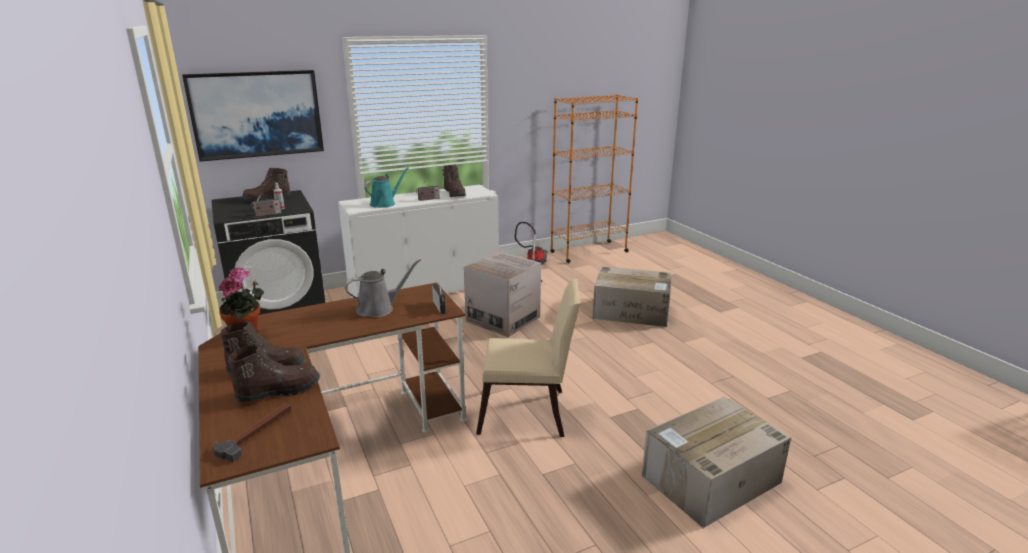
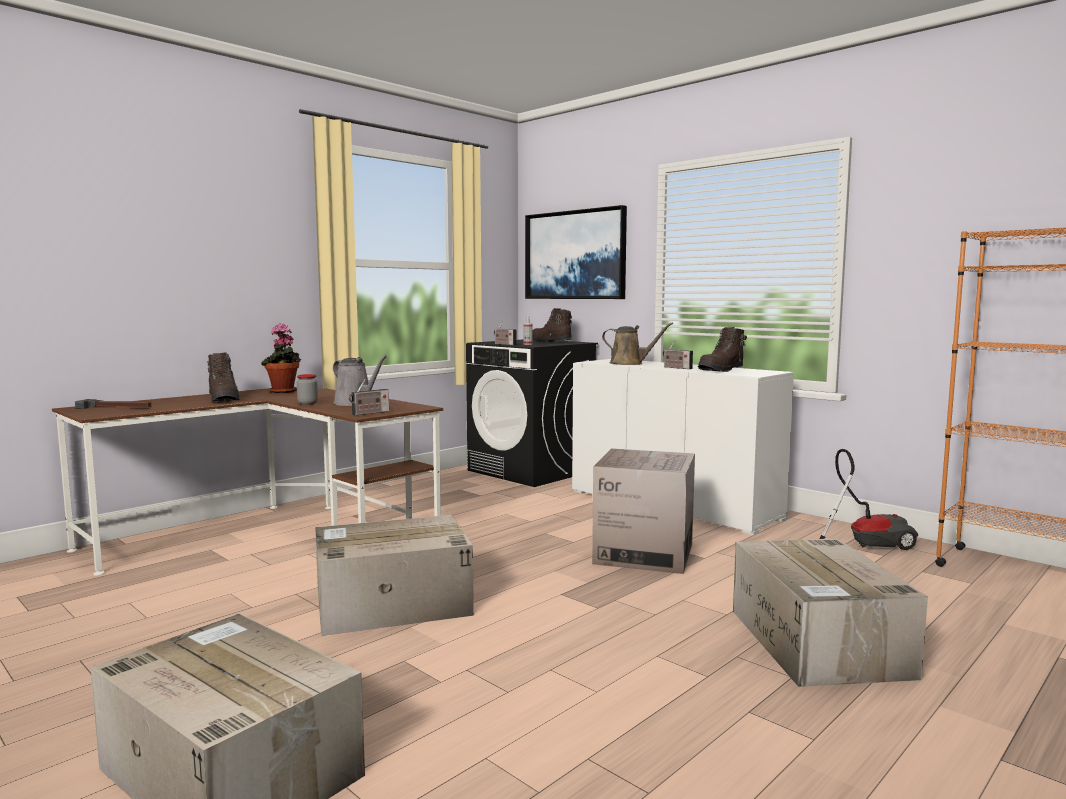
camera: 70 degrees right, 15 degrees down
brown boot [227,343,320,402] -> none
turquoise watering can [364,167,409,208] -> brown watering can [602,322,673,365]
beige chair [476,279,581,437] -> cardboard box [315,515,474,636]
none -> jar [297,374,318,405]

